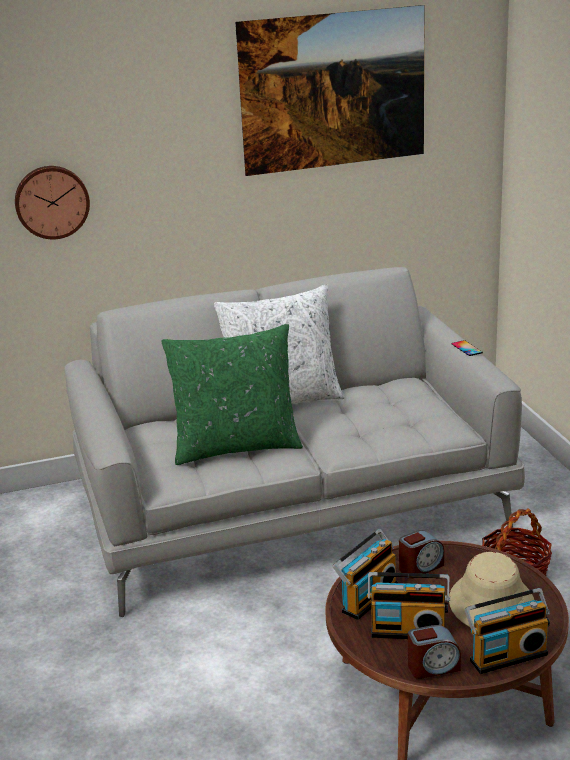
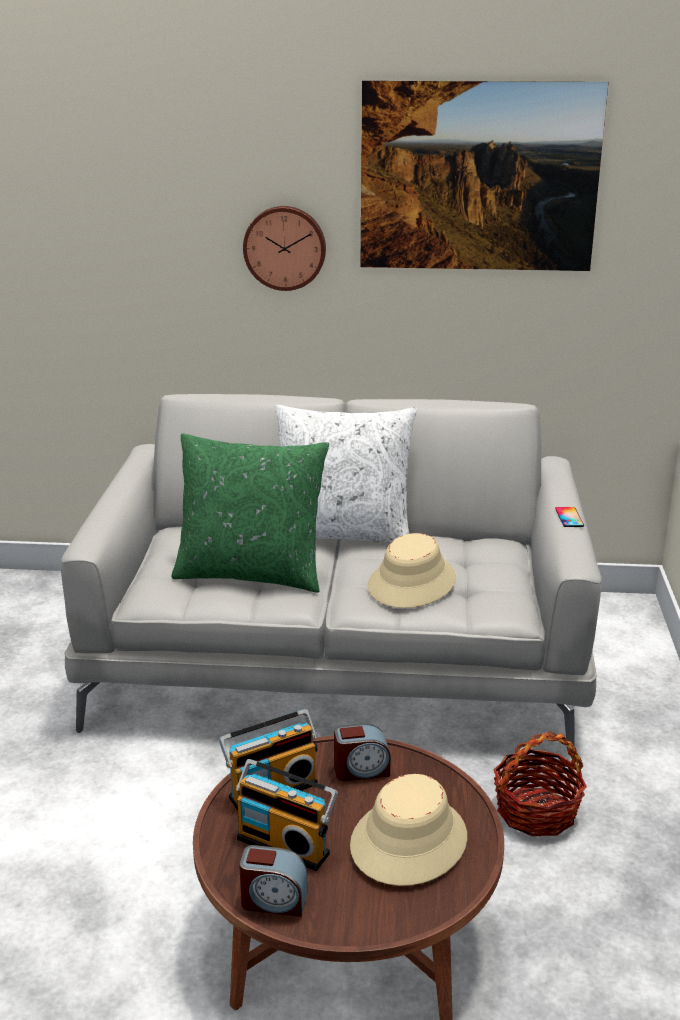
camera: 20 degrees right, 0 degrees up
wall clock [15,166,90,239] -> wall clock moved to [243,206,326,291]
radio [464,588,550,674] -> none
none -> beige hat [368,533,456,608]

